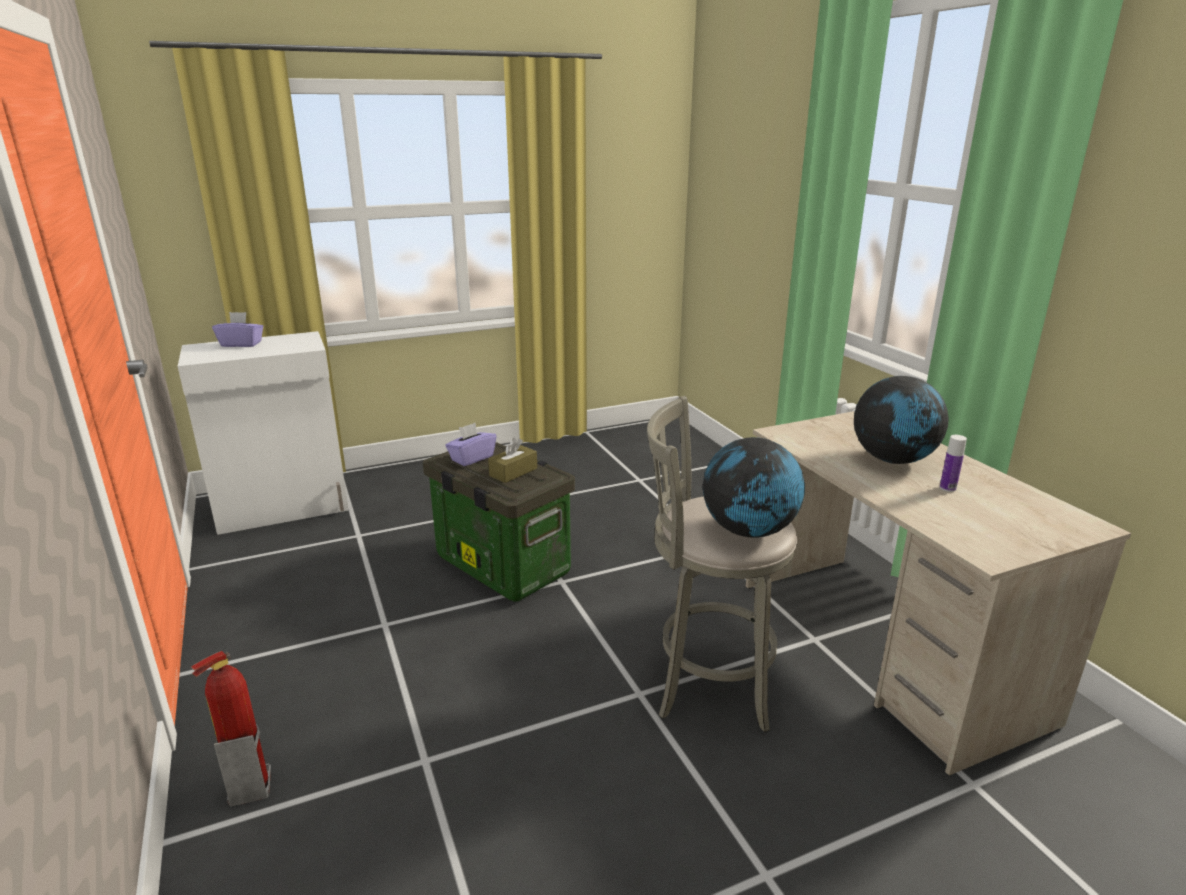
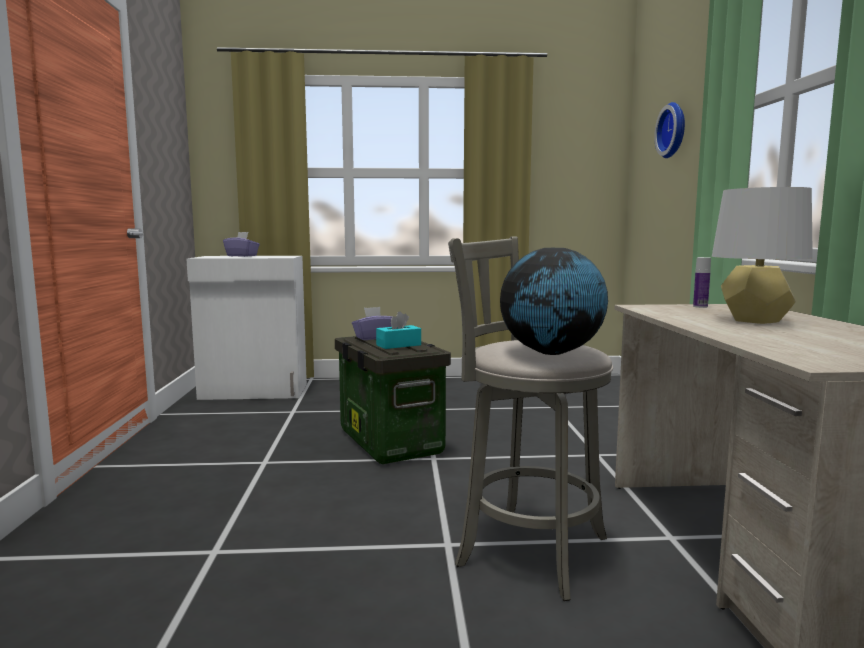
camera: 20 degrees right, 15 degrees down
fire extinguisher [191,651,271,807] -> none
brown tissue box [488,438,537,483] -> turquoise tissue box [376,311,421,349]
globe [854,376,949,464] -> grey table lamp [712,187,813,324]
bottle [940,435,967,492] -> bottle moved to [693,257,711,308]
none -> wall clock [654,102,685,158]

